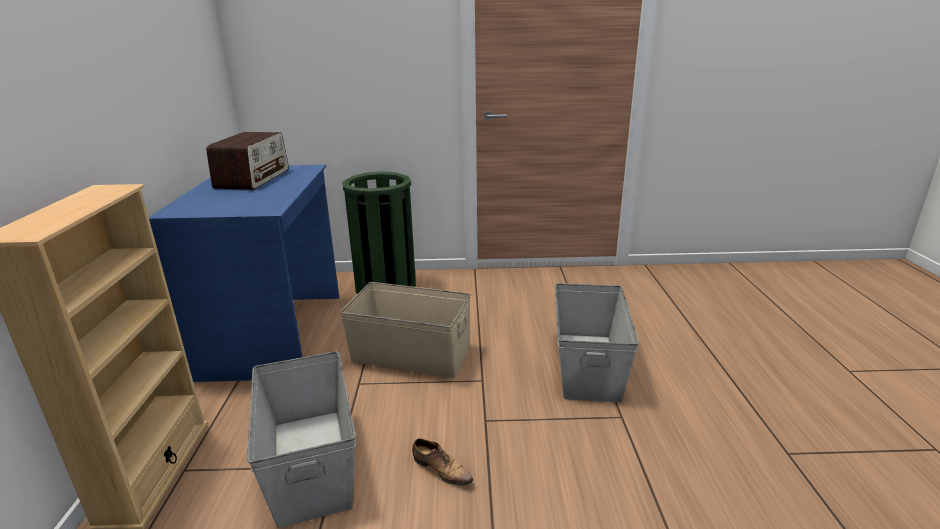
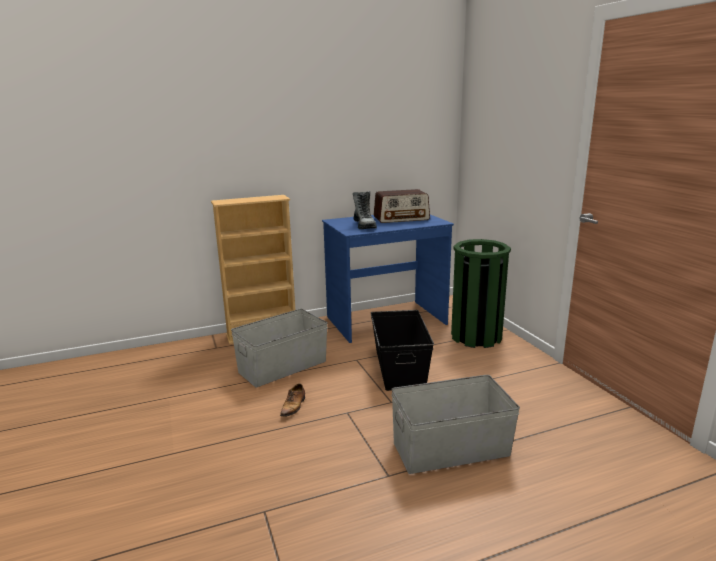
camera: 70 degrees right, 5 degrees down
beige storage box [340,282,471,378] -> black storage box [371,310,434,391]
none -> boot [353,191,377,229]

